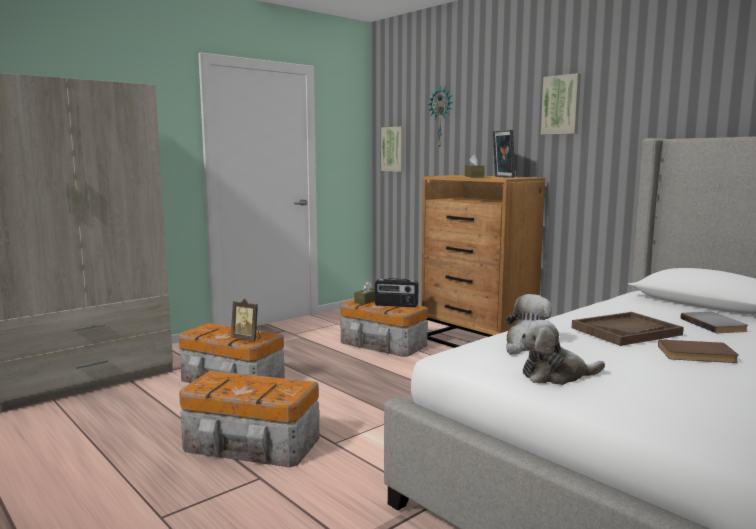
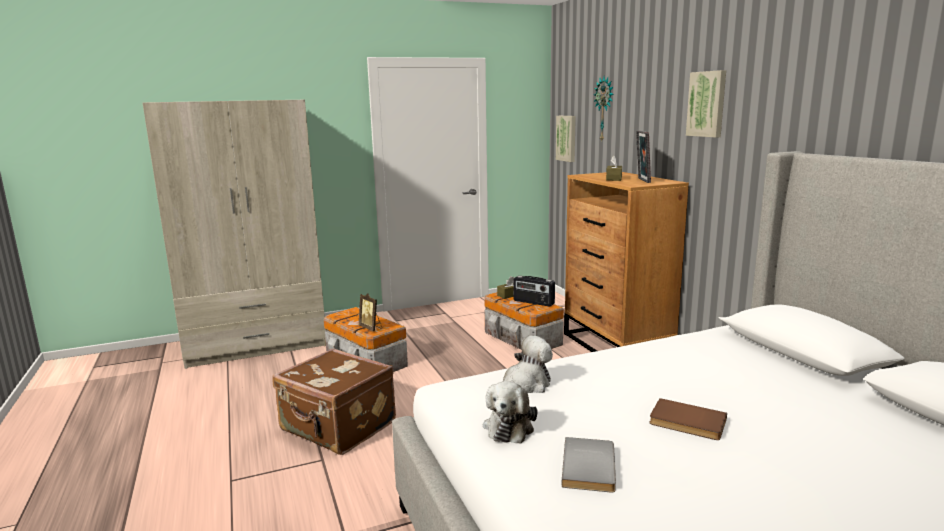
camera: 20 degrees right, 5 degrees up
storage box [179,371,320,467] -> brown suitcase [272,348,396,455]
plush toy [520,320,605,385] -> plush toy turned 90 degrees counterclockwise [483,381,538,444]
brown tray [572,312,684,346] -> none
grey book [681,312,748,333] -> grey book moved to [561,437,616,493]

